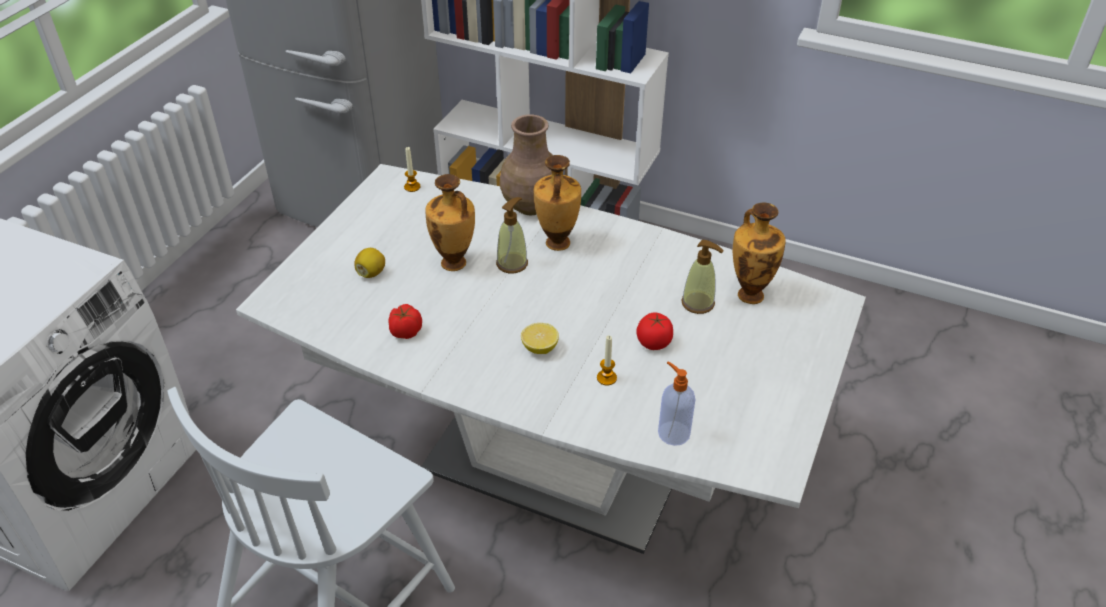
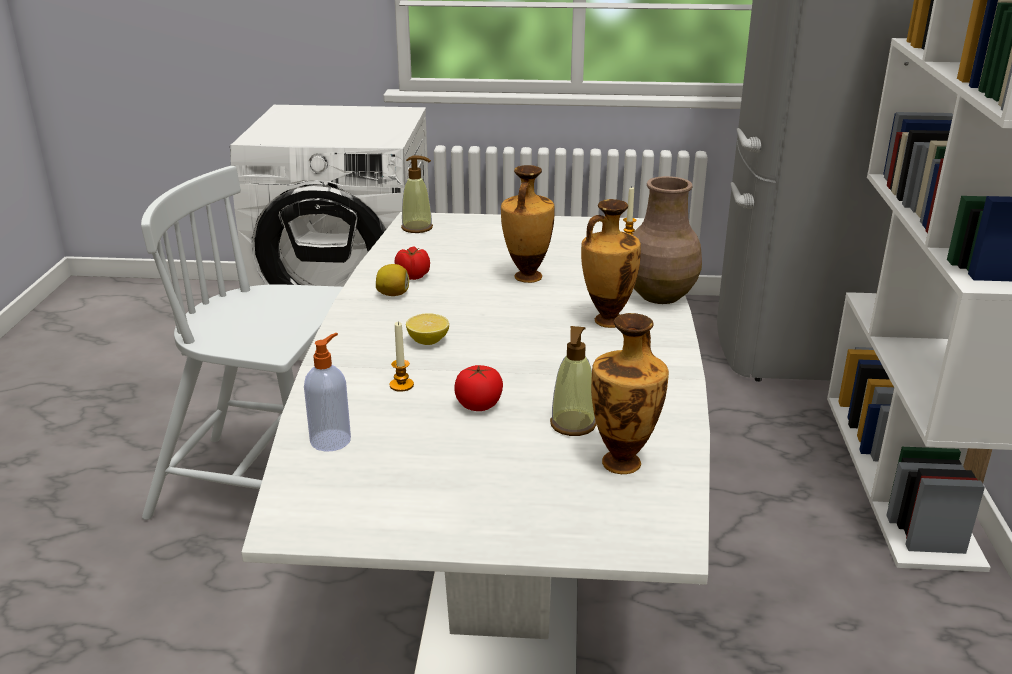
camera: 70 degrees right, 15 degrees down
lemon [355,248,385,278] -> lemon moved to [376,264,409,296]
soap dispenser [496,197,528,273] -> soap dispenser moved to [401,155,433,233]

